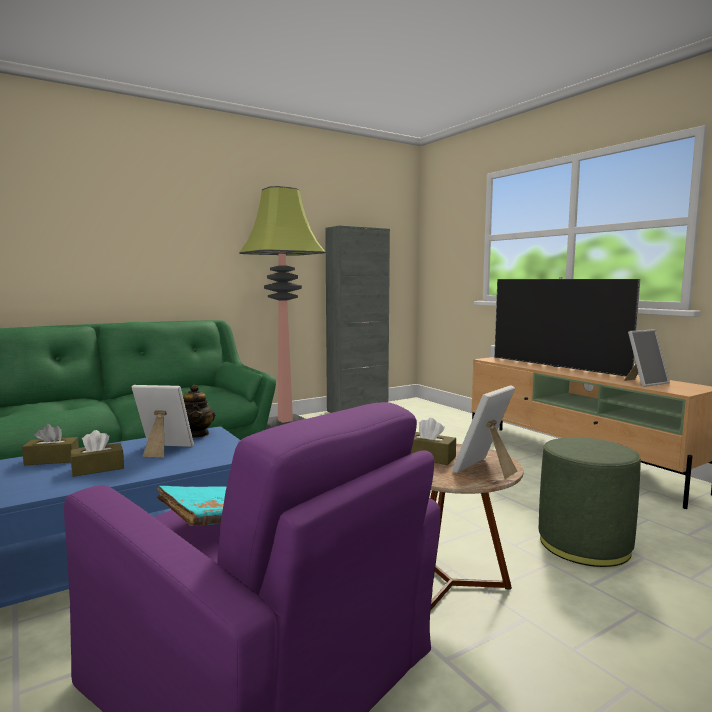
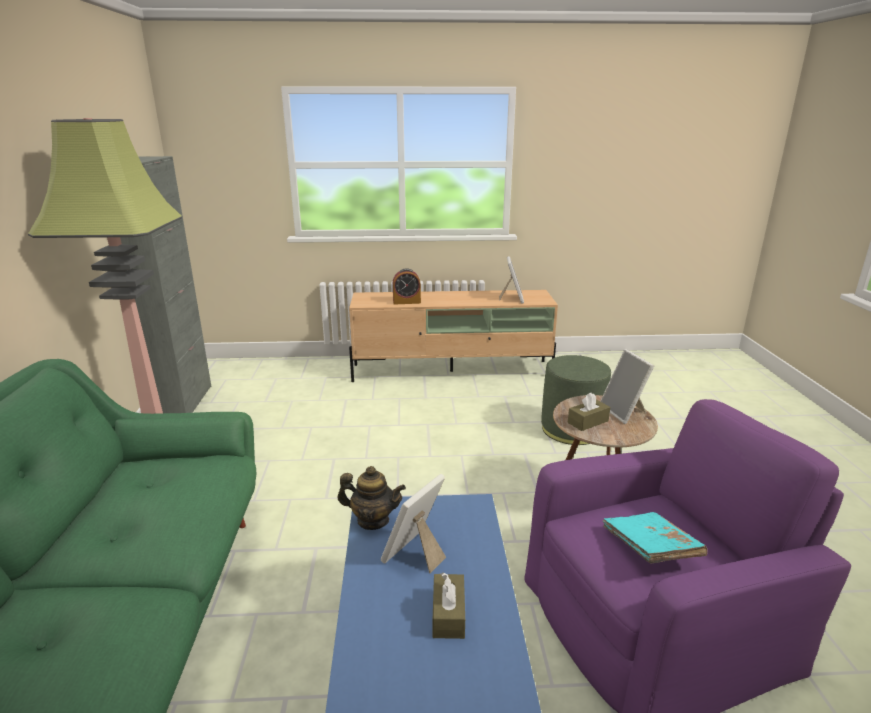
camera: 60 degrees left, 15 degrees up
brown tissue box [22,424,79,465] -> none
television [494,277,640,376] -> none
none -> alarm clock [393,268,421,305]

